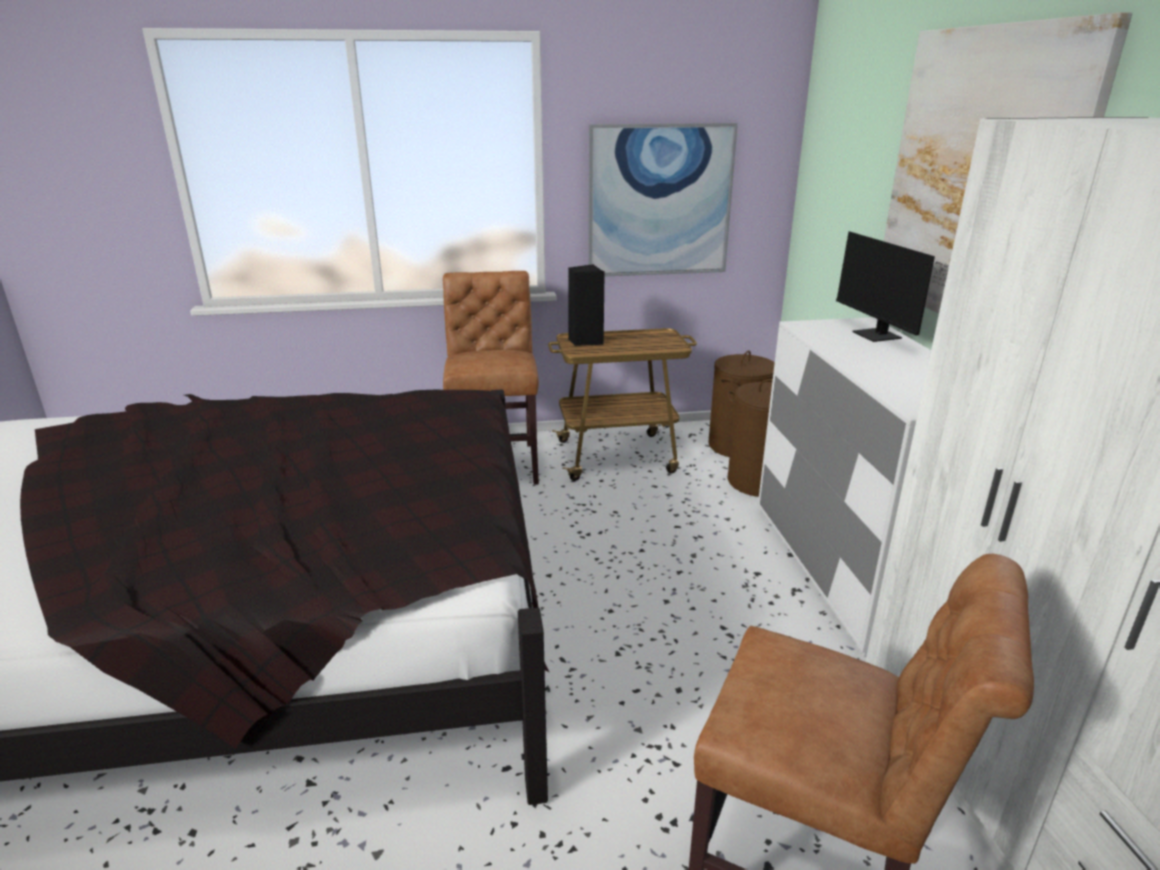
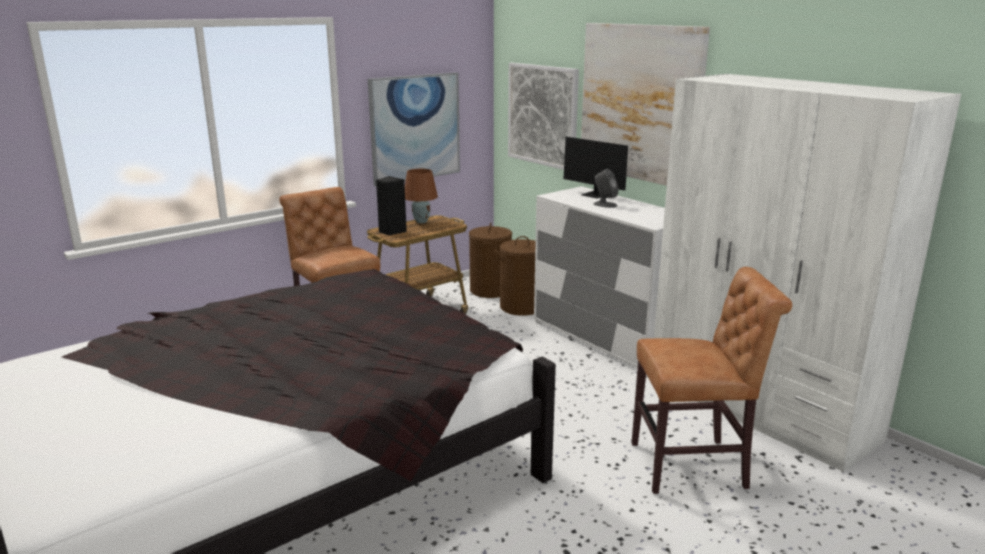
camera: 30 degrees left, 5 degrees down
none -> brown table lamp [405,169,438,223]
none -> picture [508,63,579,170]
none -> grey speaker [593,169,619,208]

